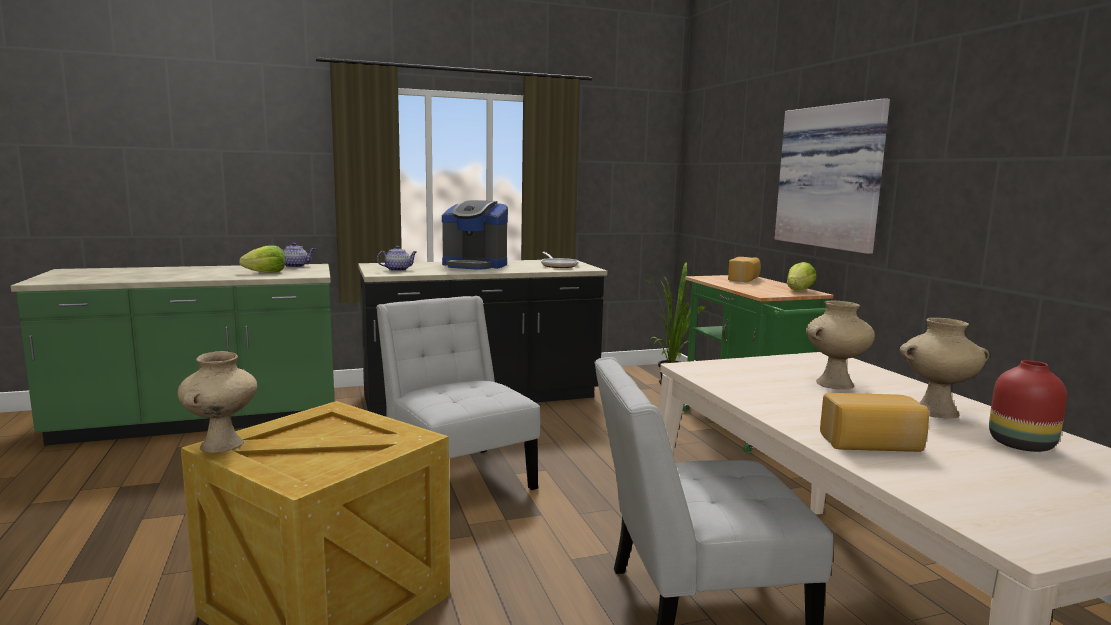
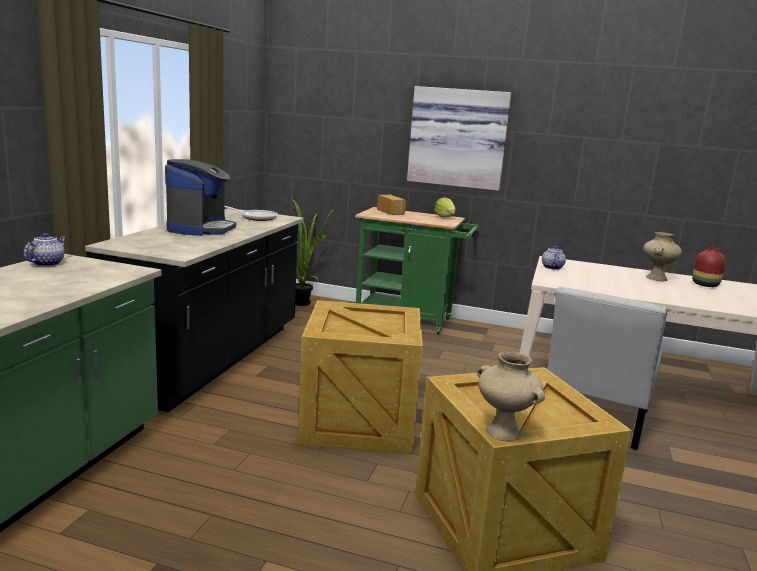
camera: 55 degrees left, 5 degrees up
lettuce [239,245,285,273] -> none
white chair [376,296,540,490] -> crate [298,300,423,454]
teapot [377,246,417,271] -> teapot moved to [542,246,566,270]
coffee machine [442,200,508,270] -> coffee machine turned 45 degrees counterclockwise [165,159,236,236]
beige vase [806,301,875,389] -> none
bread [820,393,929,452] -> none

